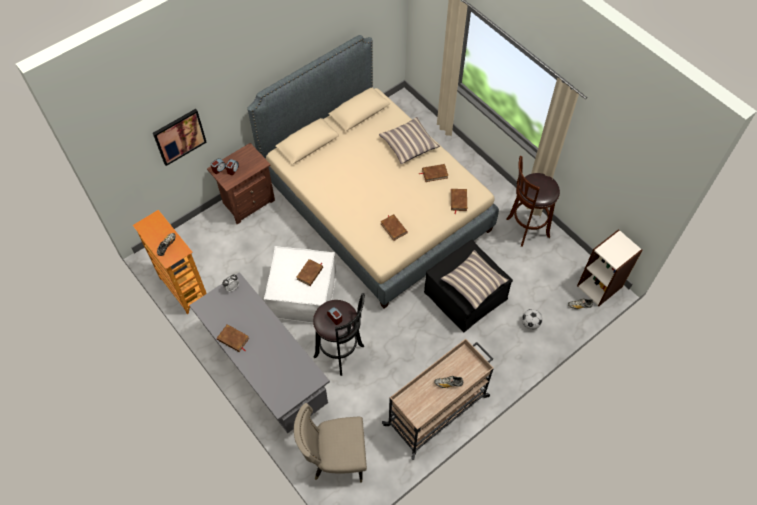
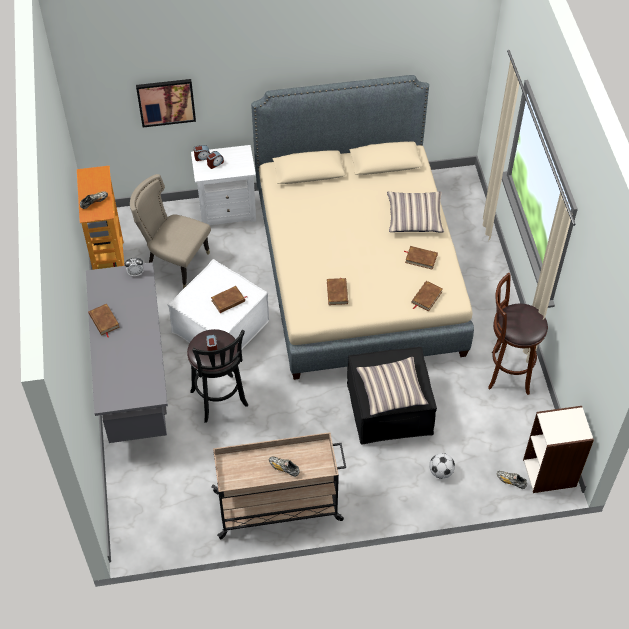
camera: 30 degrees right, 5 degrees down
brown nightstand [207,143,275,224] -> white nightstand [191,145,256,225]
beige chair [294,403,367,483] -> beige chair moved to [130,174,211,289]

